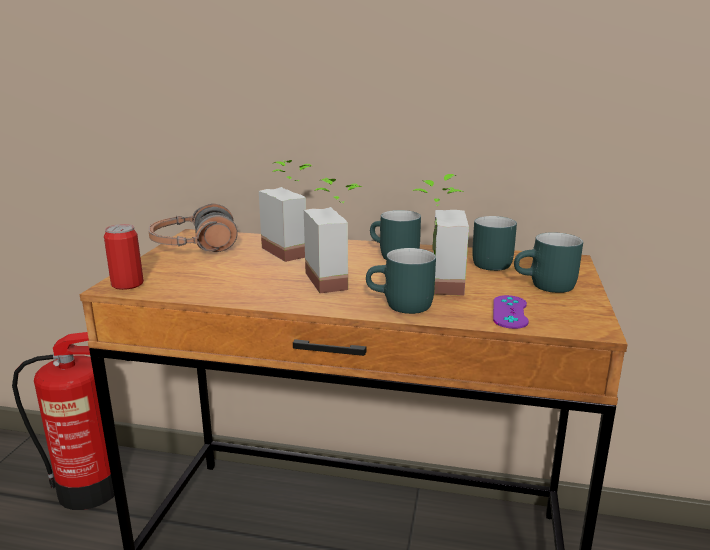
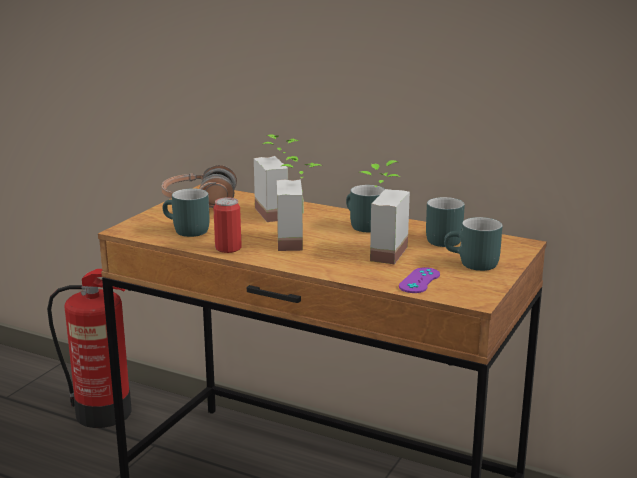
camera: 15 degrees right, 0 degrees up
can [104,224,144,290] -> can moved to [213,197,242,253]
turquoise mug [366,248,436,314] -> turquoise mug moved to [163,188,210,237]

